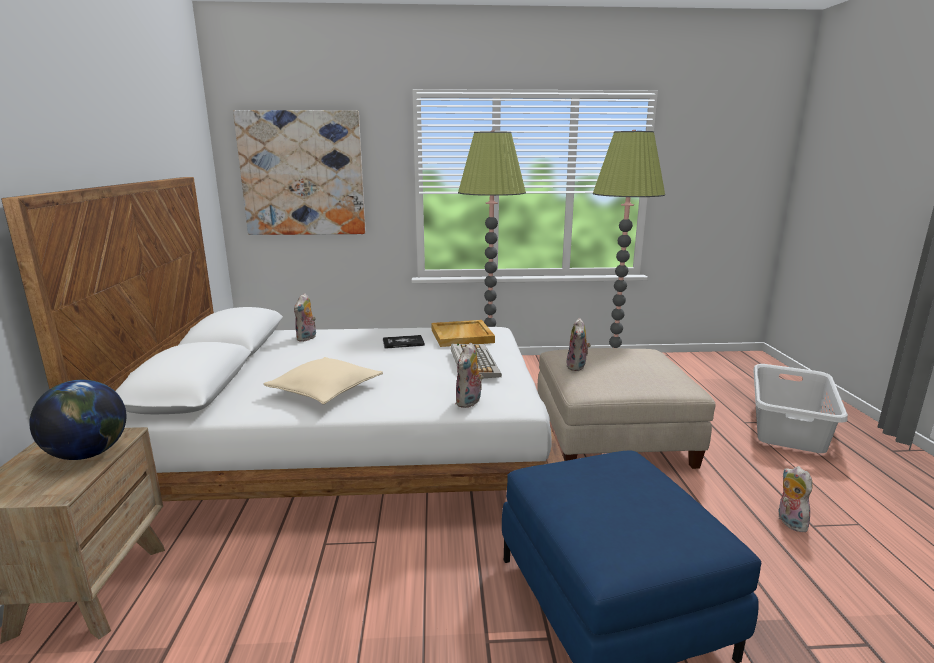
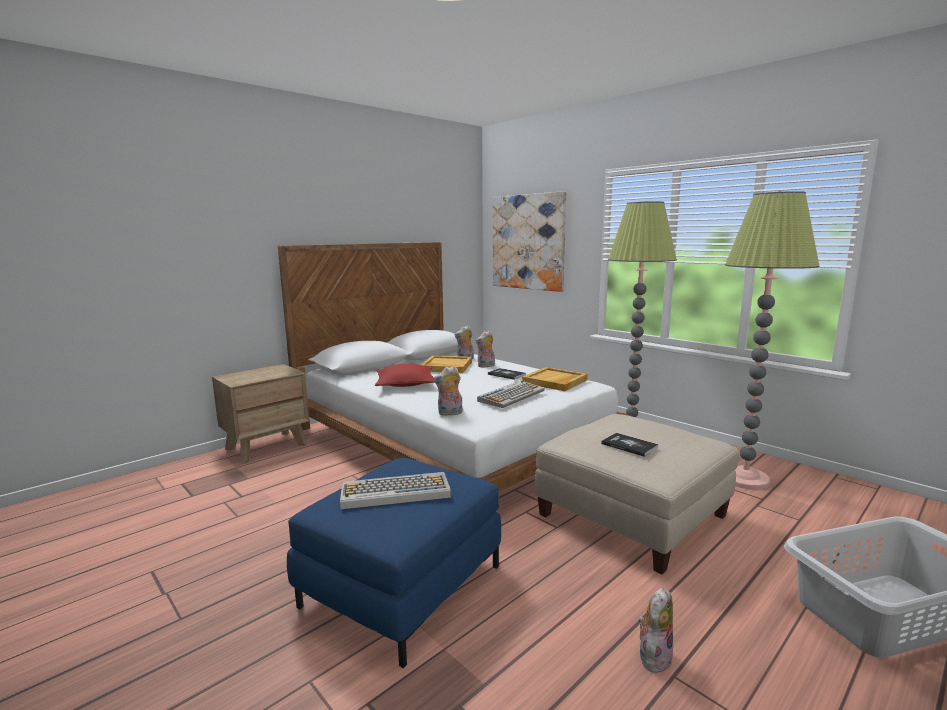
camera: 50 degrees right, 5 degrees down
globe [29,380,126,460] -> none
beige pillow [263,357,383,404] -> red pillow [375,363,435,387]
plush toy [566,318,591,371] -> plush toy moved to [475,331,495,367]
none -> keyboard [340,472,451,510]
none -> beige tray [421,355,472,373]
none -> book [601,433,658,457]

